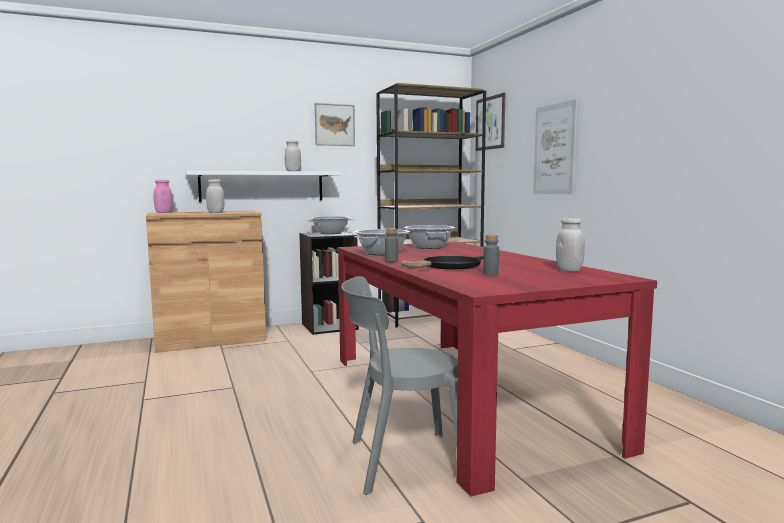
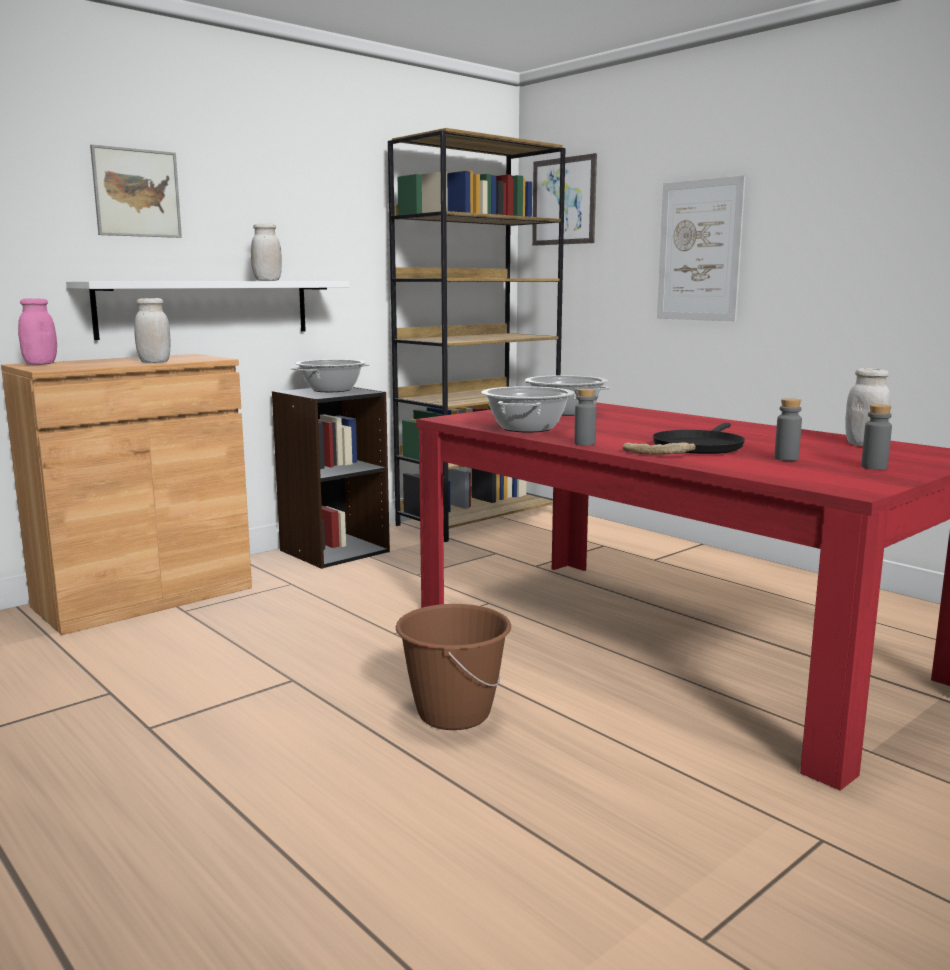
camera: 20 degrees left, 5 degrees up
picture [315,103,355,146] -> picture moved to [90,144,182,238]
grey chair [341,276,458,495] -> none
none -> brown bucket [396,604,511,730]
none -> grey bottle [861,404,892,470]

